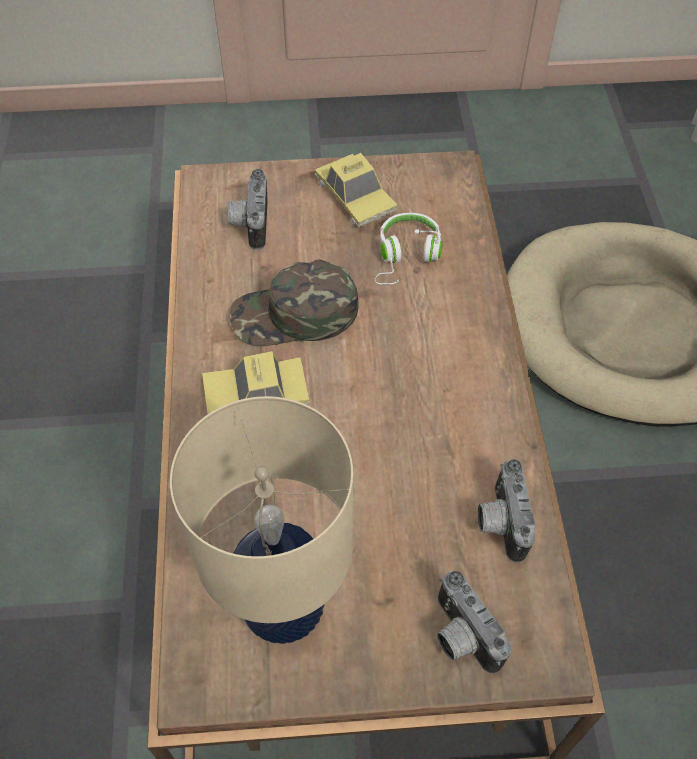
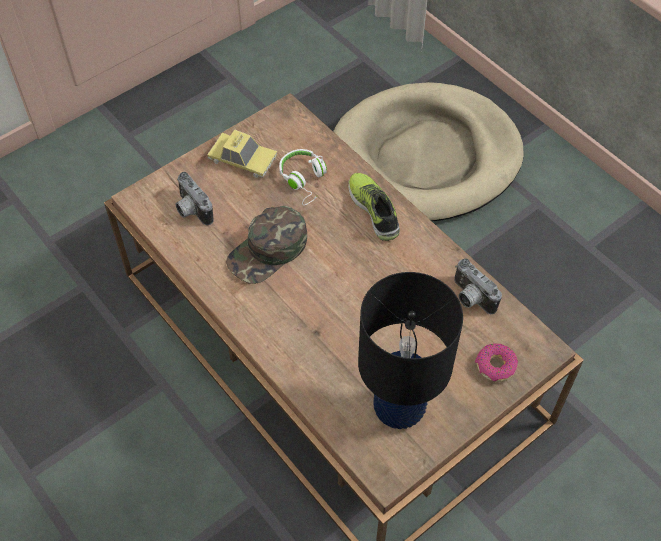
camera: 35 degrees left, 0 degrees up
beige table lamp [170,396,353,644] -> black table lamp [358,272,463,429]
toy car [202,351,309,414] -> none
camera [437,571,511,674] -> donut [475,343,518,382]
none -> shoe [348,173,400,241]

